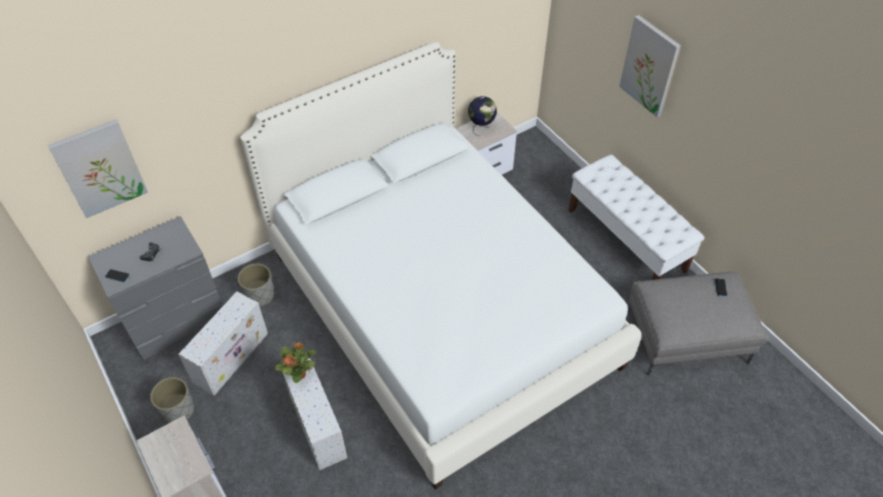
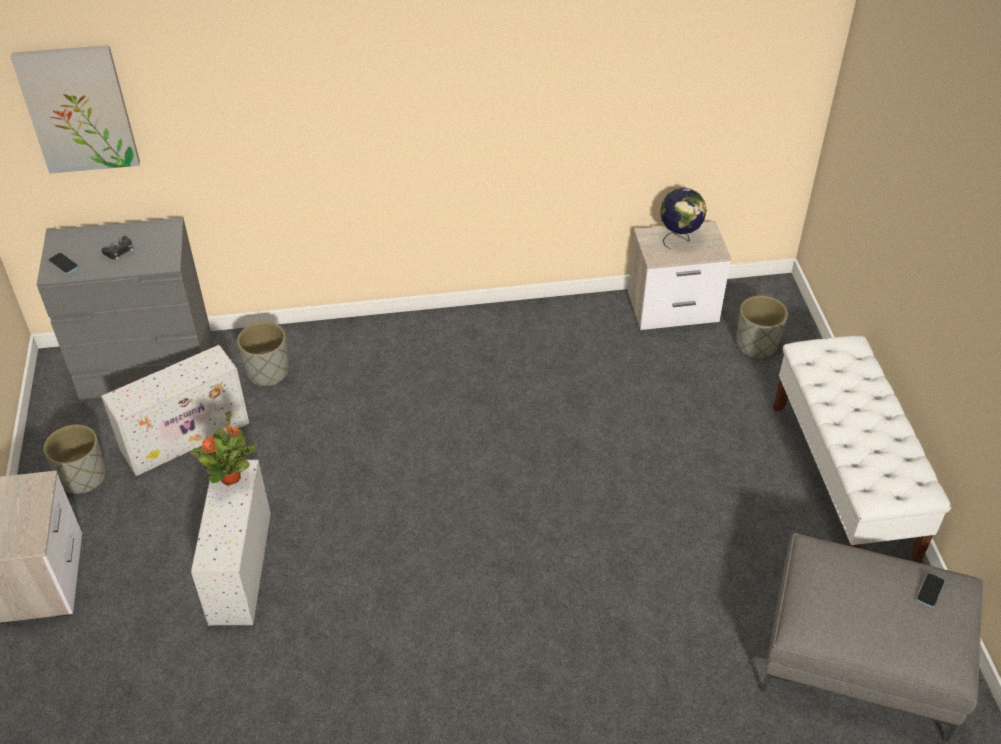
camera: 25 degrees right, 5 degrees down
white bed [240,42,642,489] -> none
picture [619,15,681,117] -> none
none -> grey planter [737,295,788,359]

